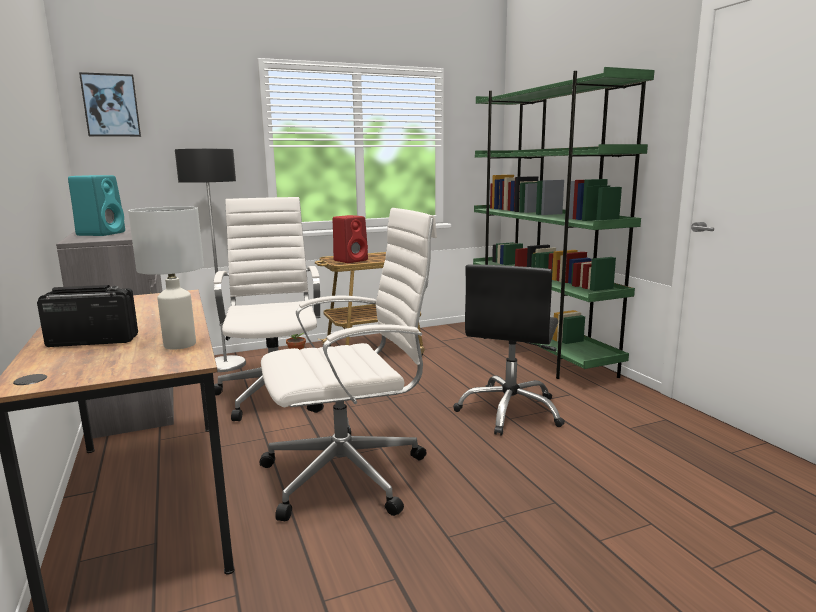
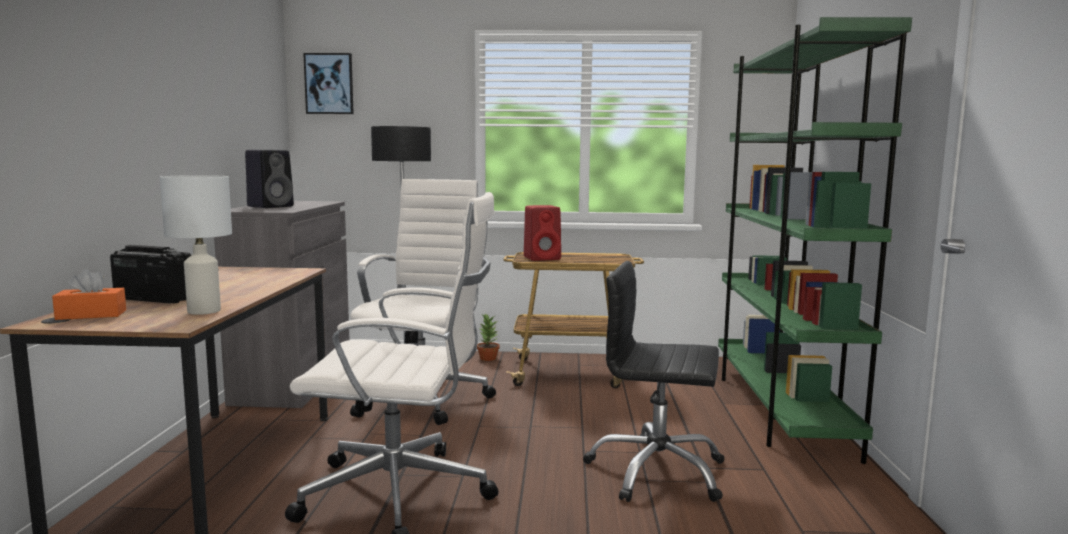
camera: 25 degrees right, 5 degrees down
turquoise speaker [68,175,125,236] -> black speaker [245,150,294,208]
black office chair [453,264,565,436] -> black office chair turned 60 degrees clockwise [583,261,724,502]
none -> orange tissue box [52,269,126,320]

